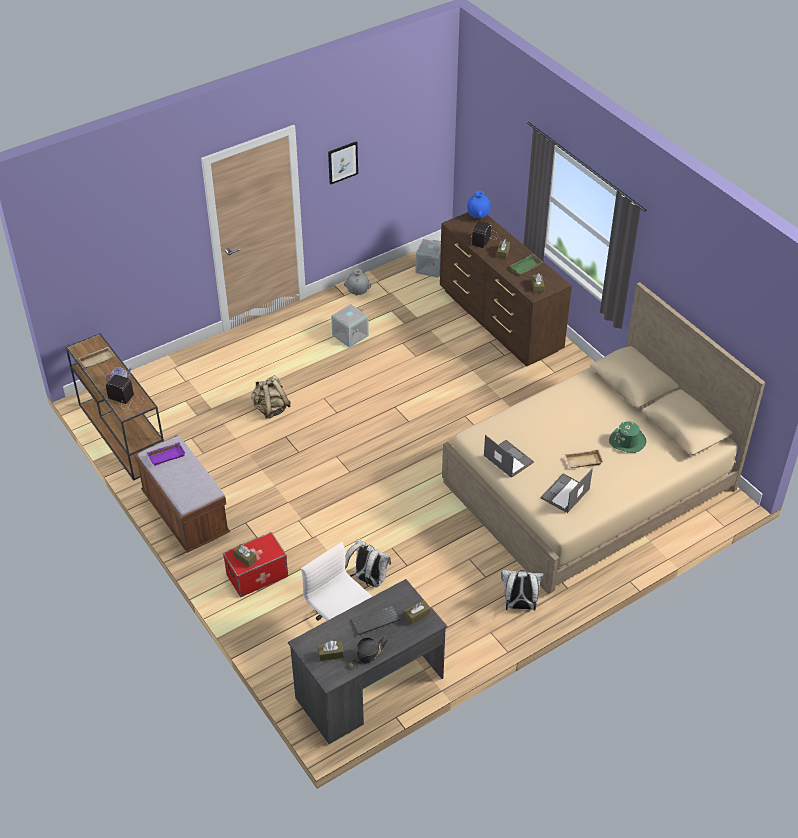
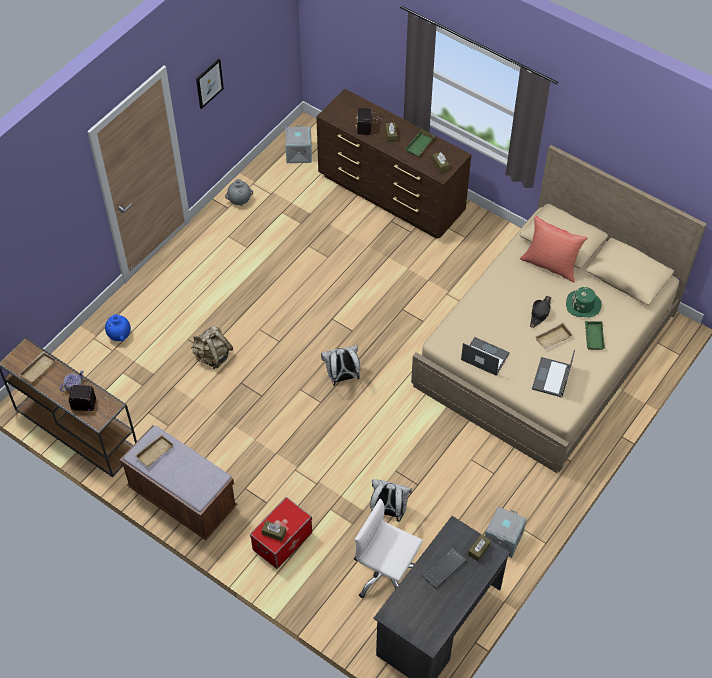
camera: 20 degrees left, 10 degrees up
purple tray [147,442,185,466] -> beige tray [135,434,174,467]
brown tissue box [318,641,344,661] -> none
grey storage box [331,304,369,348] -> grey storage box moved to [485,507,527,558]
black hat [348,636,389,668] -> black hat moved to [530,296,551,328]
blue vase [467,191,491,218] -> blue vase moved to [105,314,131,342]
white backpack [501,570,543,611] -> white backpack moved to [321,345,360,386]
none -> red pillow [520,216,588,283]
none -> green tray [585,321,605,350]

